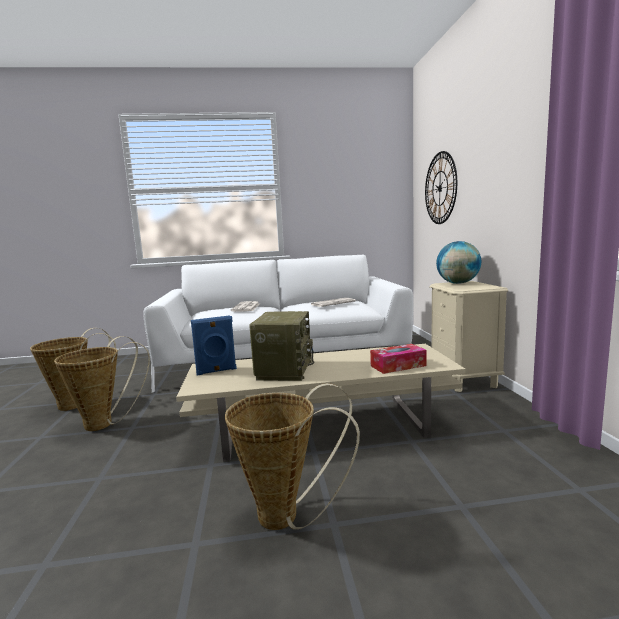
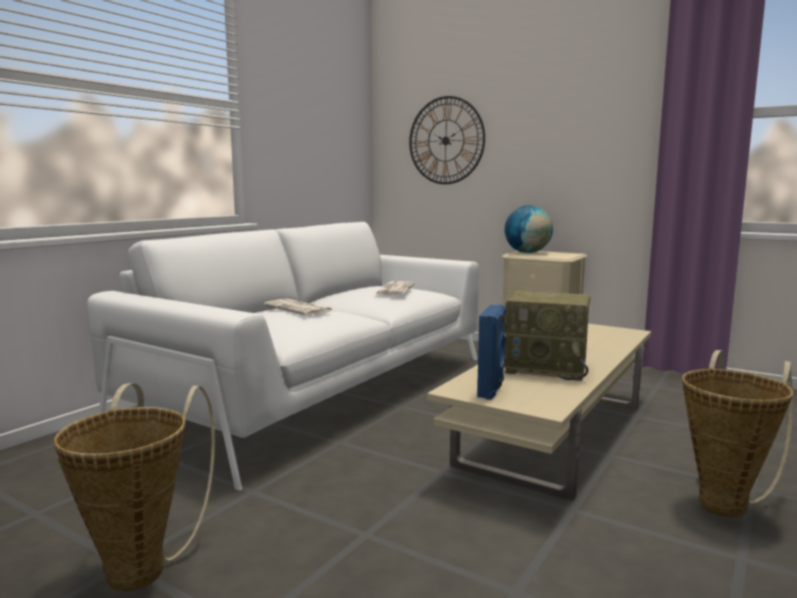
camera: 50 degrees left, 0 degrees up
basket [54,336,150,431] -> none
radio [249,311,314,381] -> radio turned 150 degrees clockwise [504,290,590,381]
tissue box [370,344,427,374] -> none

